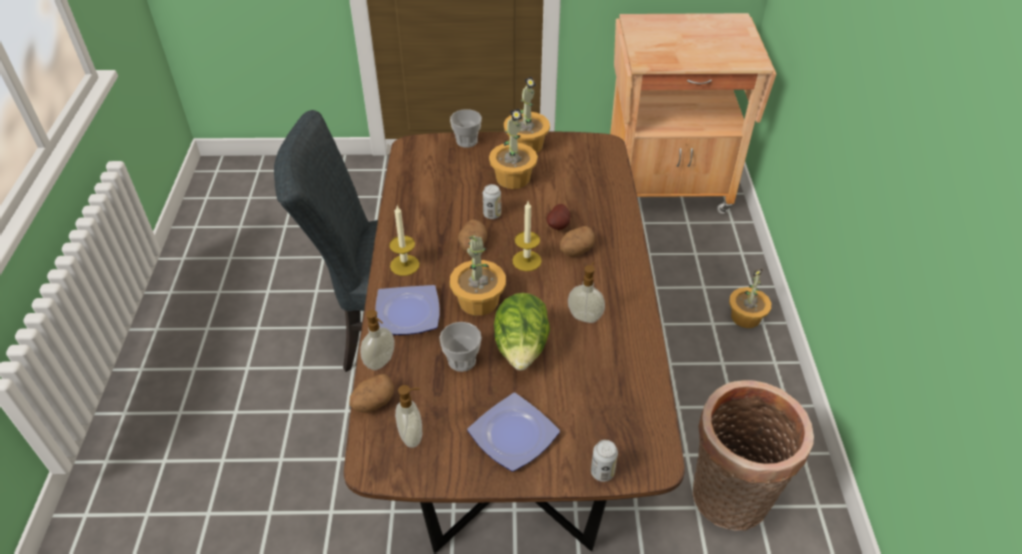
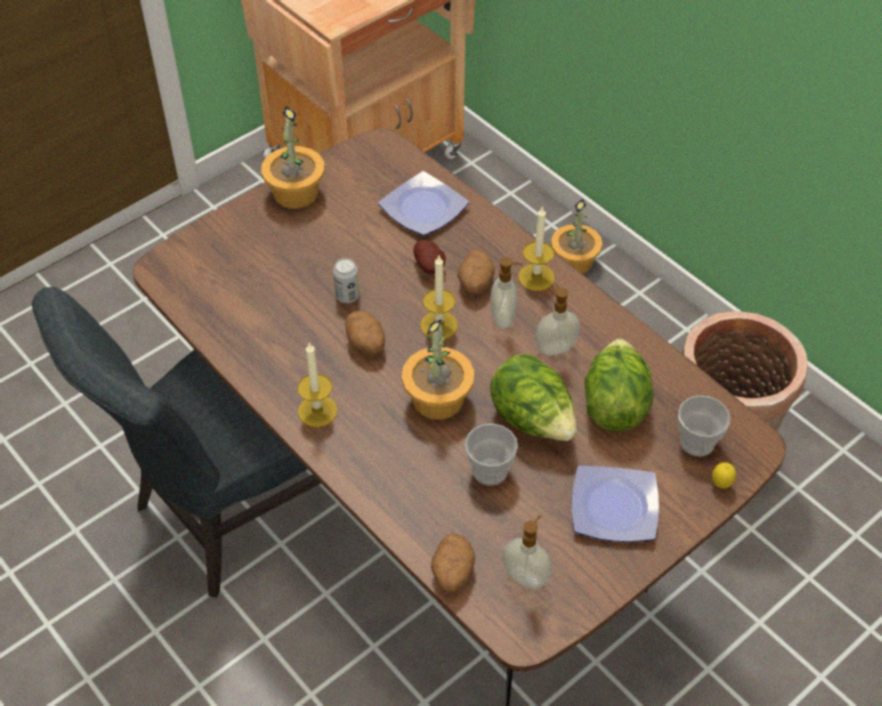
camera: 40 degrees left, 5 degrees up
soap dispenser [360,310,394,370] -> soap dispenser moved to [491,257,522,329]
plate [375,285,440,335] -> plate moved to [378,171,469,235]
cup [450,109,482,148] -> cup moved to [678,395,730,457]
potted plant [489,108,538,189] -> none
can [591,440,618,482] -> lemon [712,462,736,489]
none -> candle [518,206,555,291]
none -> lettuce [584,339,653,431]

